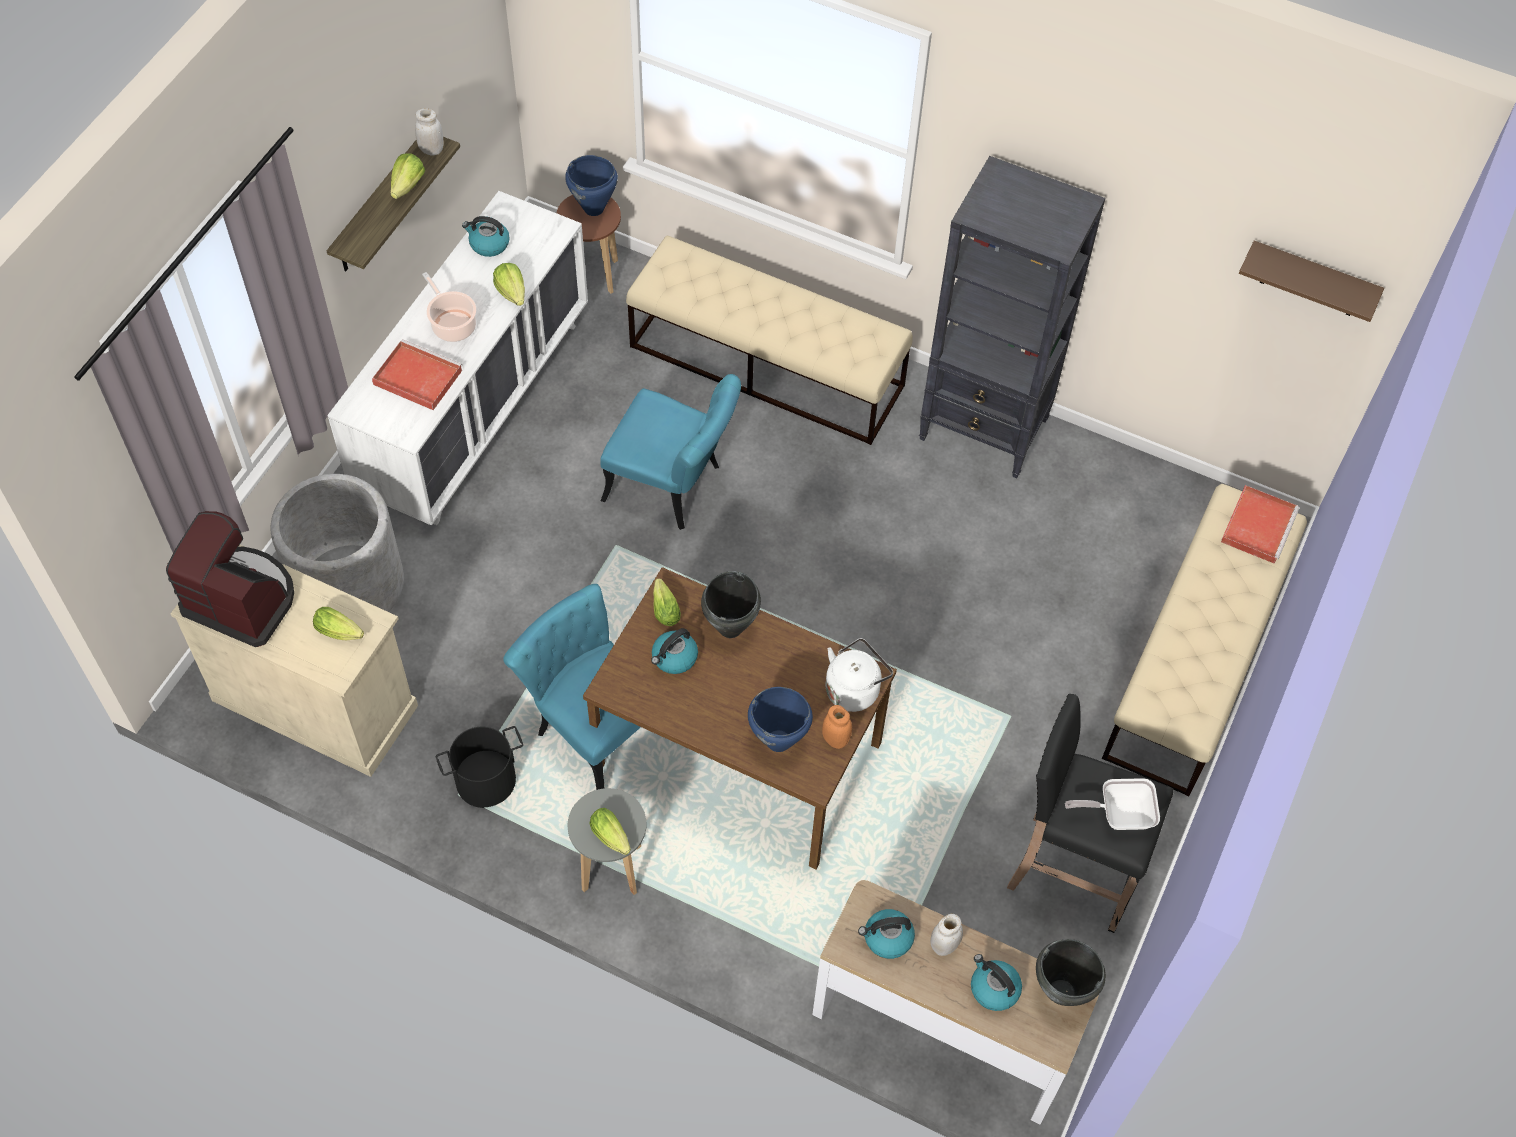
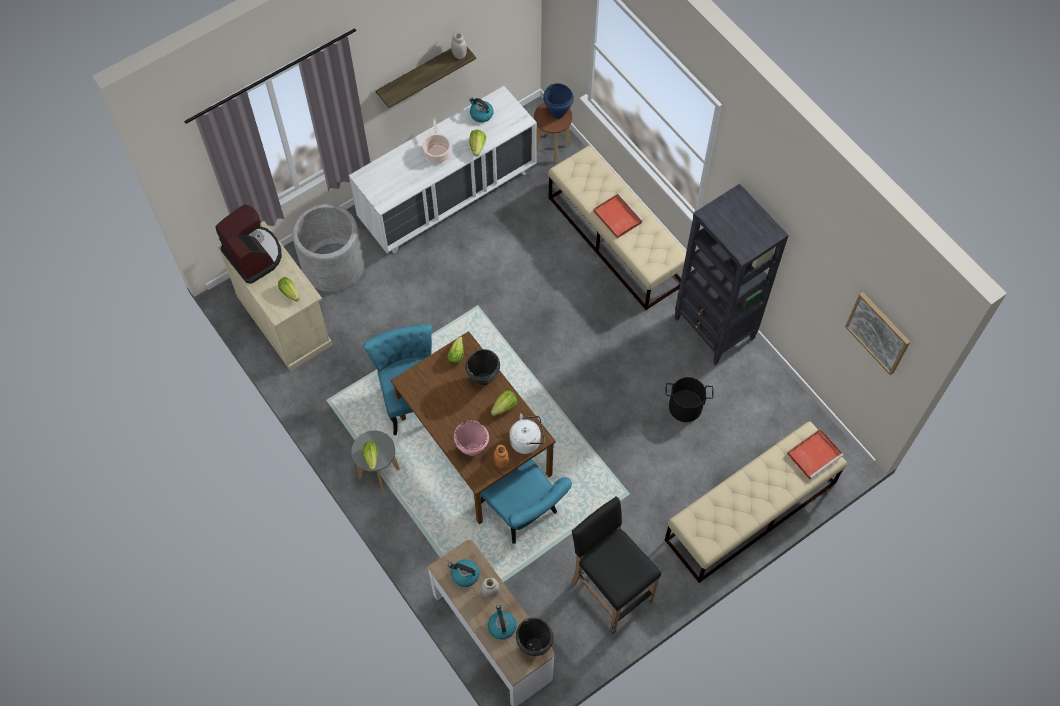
camera: 30 degrees right, 5 degrees up
red tray [372,339,462,410] -> red tray moved to [593,193,643,238]
lettuce [390,153,425,199] -> lettuce moved to [491,390,517,416]
black bucket [436,726,523,808] -> black bucket moved to [666,377,714,422]
turquoise chair [601,374,741,530] -> turquoise chair moved to [480,459,572,544]
kettle [651,628,698,674] -> none
blue cooking pot [748,687,813,752] -> pink cooking pot [454,420,489,456]
frying pan [1065,778,1160,830] -> none
brown shelf [1239,240,1384,322] -> picture [845,292,910,375]

